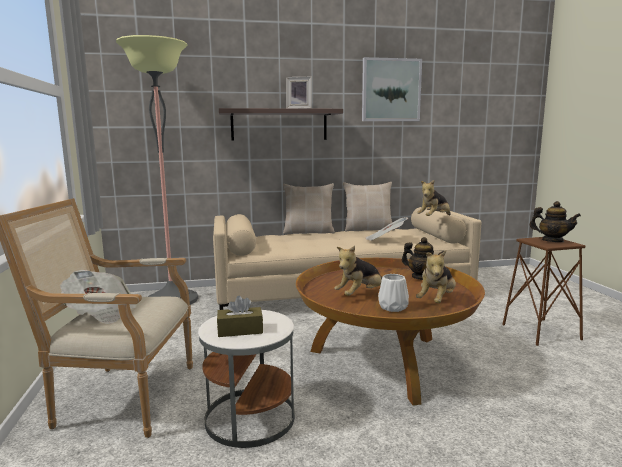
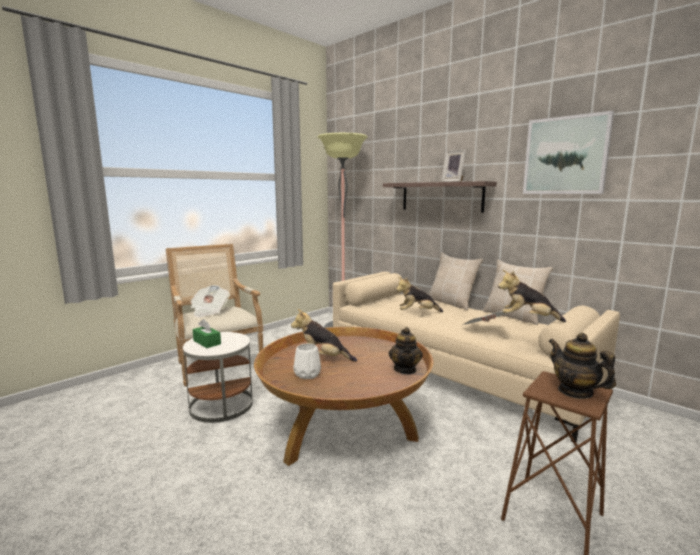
camera: 55 degrees right, 0 degrees up
brown tissue box [217,296,263,337] -> green tissue box [193,319,221,348]
plush toy [416,250,456,303] -> plush toy moved to [396,277,443,312]
teapot [530,201,581,242] -> teapot turned 150 degrees clockwise [548,332,616,399]

